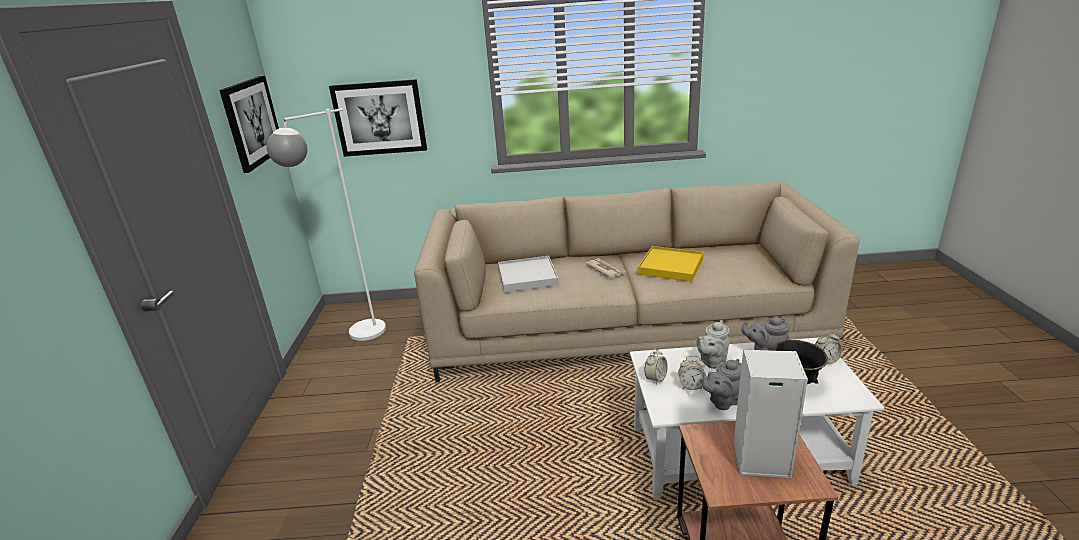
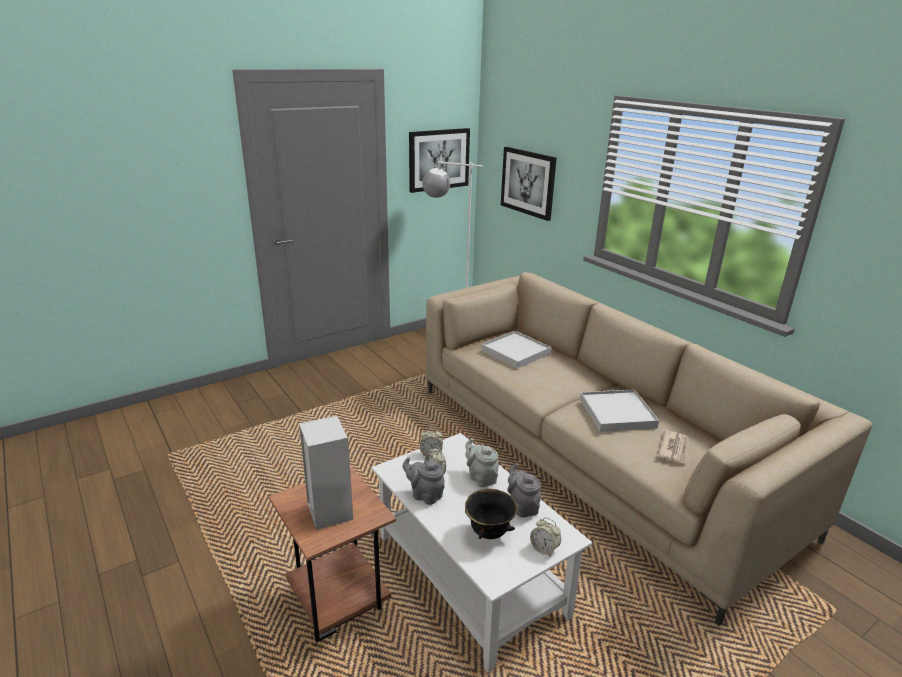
camera: 55 degrees right, 0 degrees up
newspaper [585,258,626,278] -> newspaper moved to [657,430,688,464]
yellow tray [638,246,703,282] -> white tray [580,389,659,432]
grey teapot [697,320,730,369] -> grey teapot turned 45 degrees clockwise [465,438,499,487]

